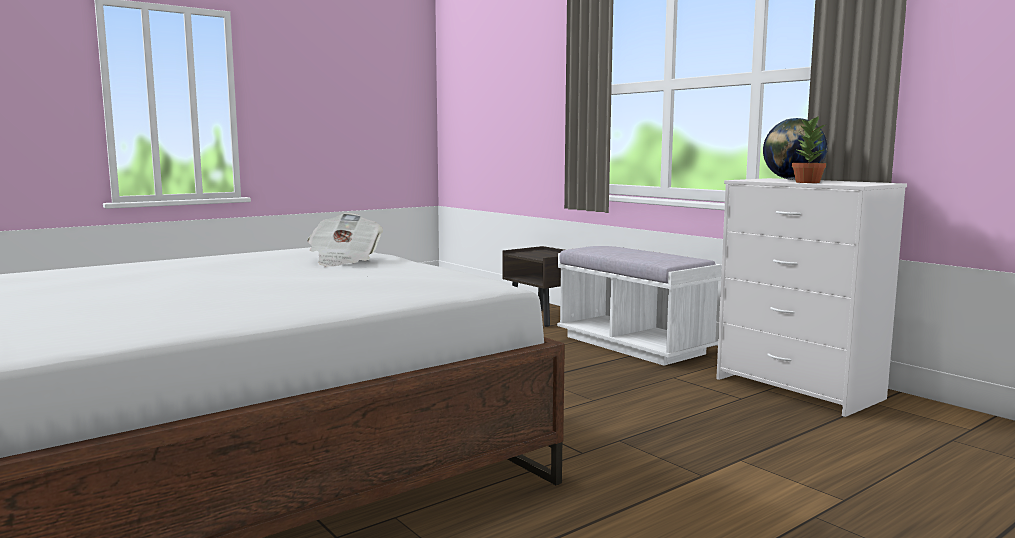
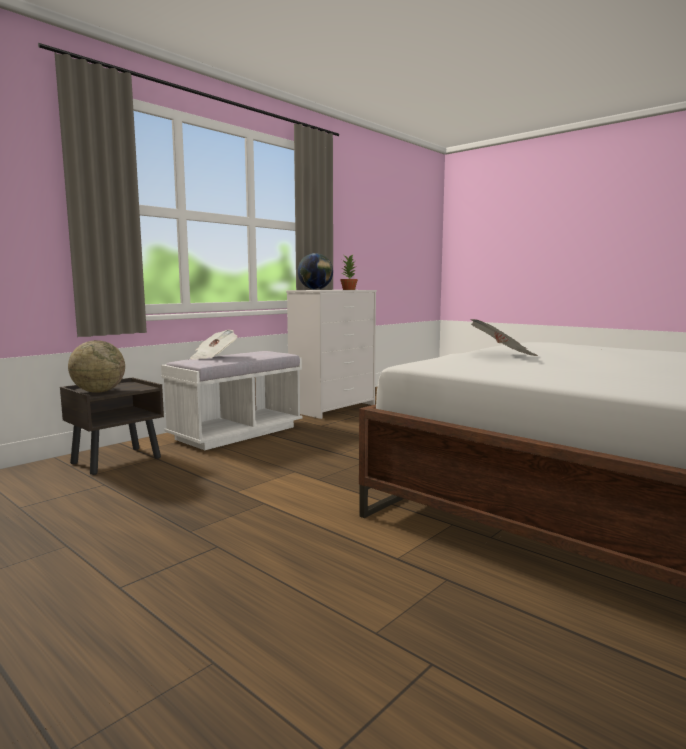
camera: 100 degrees left, 0 degrees up
none -> globe [68,340,125,393]
none -> newspaper [190,330,237,360]

